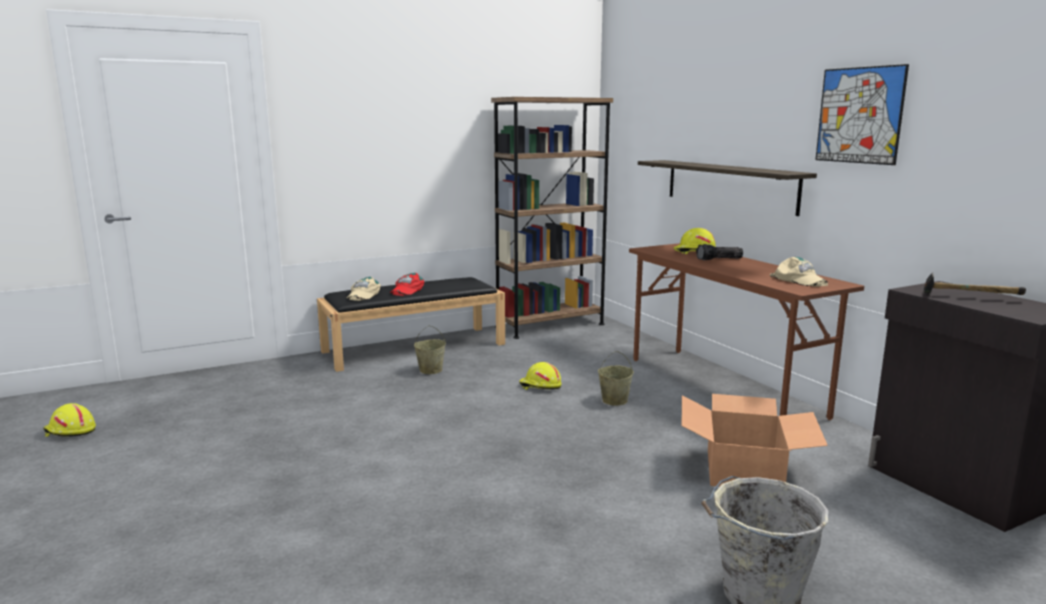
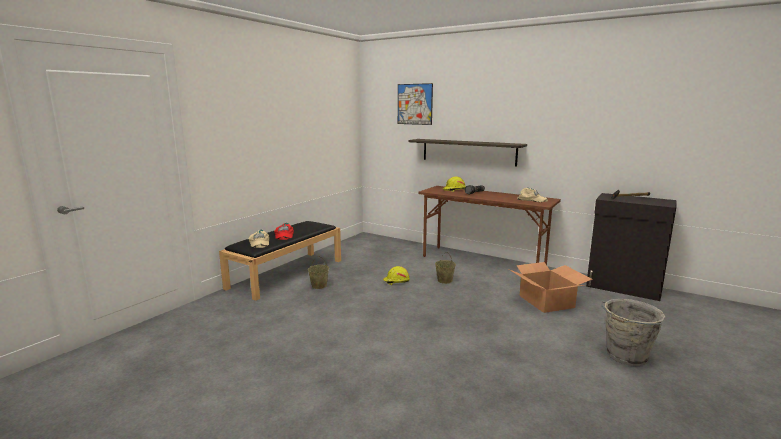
camera: 30 degrees left, 0 degrees up
yellow hard hat [43,403,96,437] -> none
brown bookcase [491,97,613,339] -> none
picture [816,64,909,165] -> picture moved to [398,83,433,125]

